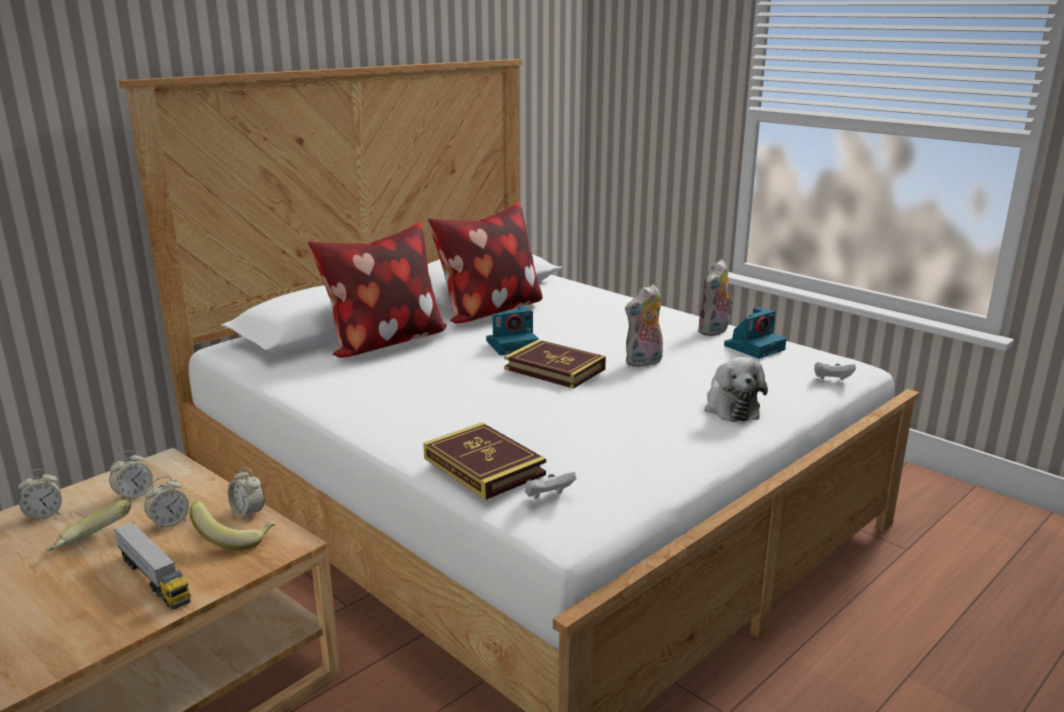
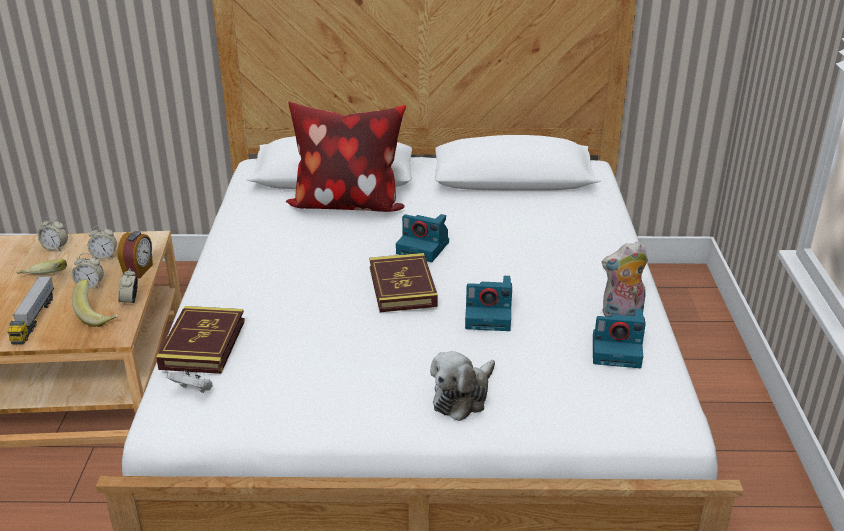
camera: 45 degrees right, 10 degrees up
pillow [428,202,542,324] -> none
plush toy [625,285,663,367] -> camera [465,276,512,331]
white game controller [814,362,856,380] -> none
none -> alarm clock [117,231,153,279]

